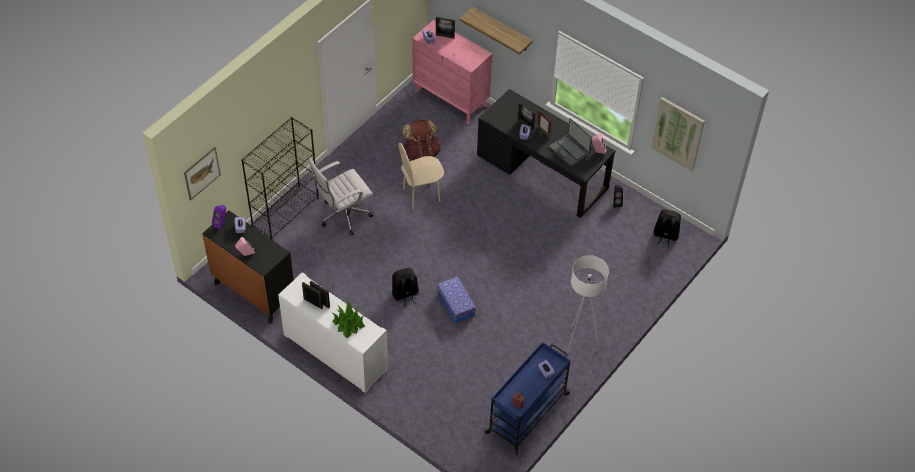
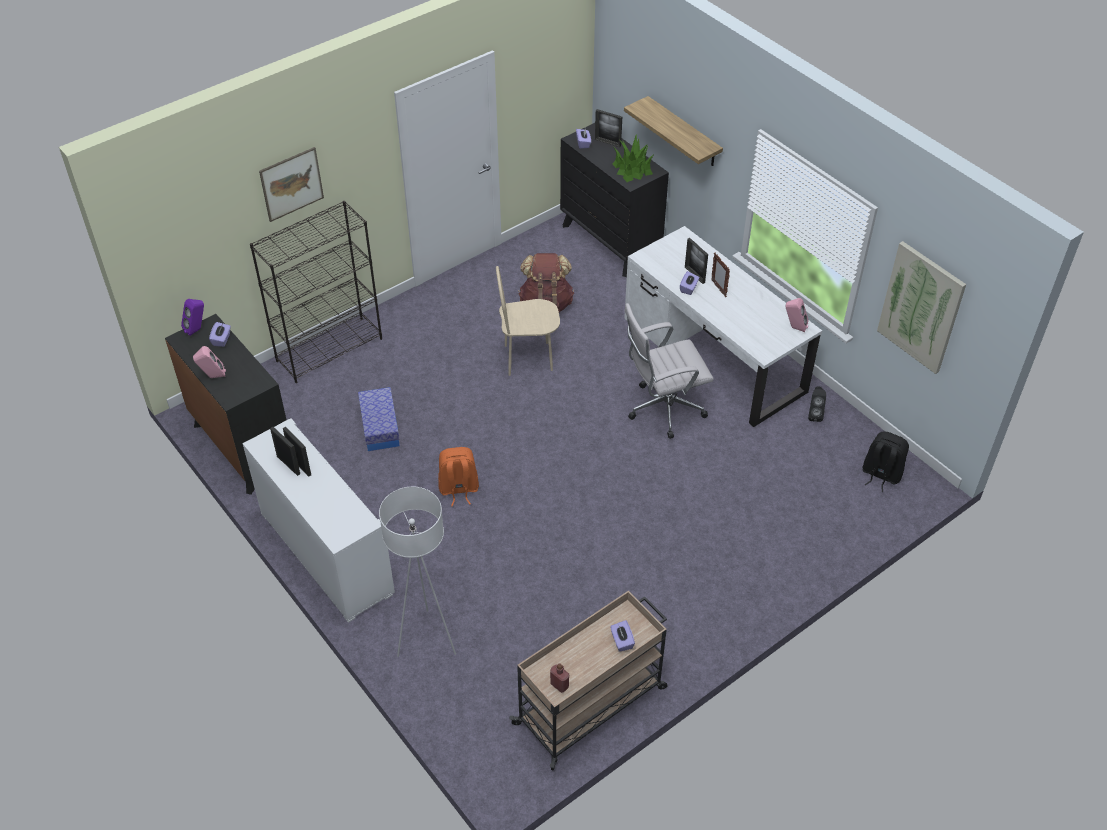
camera: 15 degrees right, 5 degrees down
picture [184,147,221,200] -> picture moved to [259,147,324,222]
white office chair [308,157,373,236] -> white office chair moved to [624,303,714,439]
potted plant [331,300,365,338] -> potted plant moved to [613,135,653,182]
black backpack [392,268,419,306] -> orange backpack [438,447,479,507]
pink dresser [412,20,492,124] -> black dresser [560,123,669,277]
storage box [437,276,476,323] -> storage box moved to [358,387,400,451]
black desk [477,89,615,218] -> white desk [624,226,822,427]
blue cart [484,342,571,455] -> beige cart [510,591,668,771]
laptop [549,118,592,166] -> none
white floor lamp [566,255,609,358] -> white floor lamp moved to [379,487,456,657]

